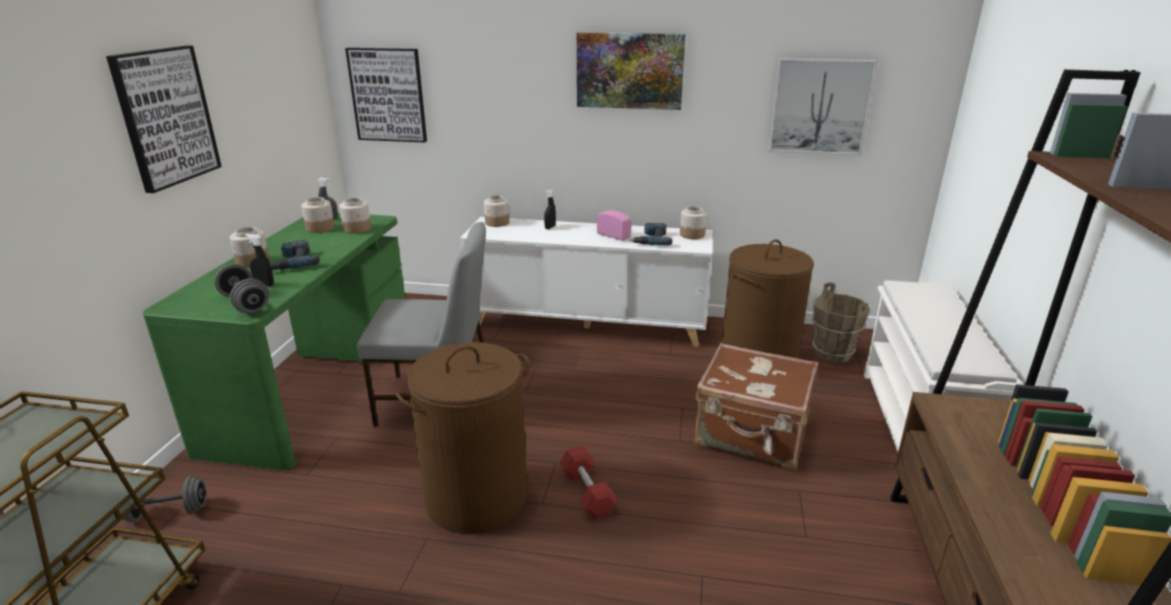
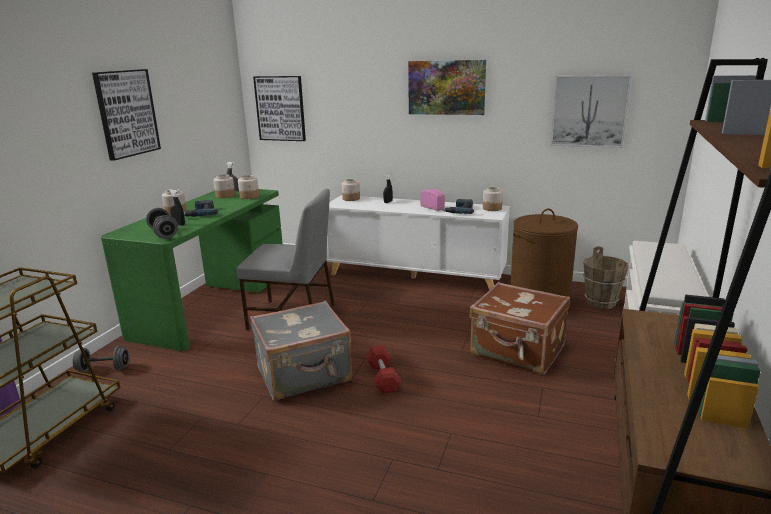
camera: 10 degrees right, 5 degrees down
brown laundry basket [396,342,530,534] -> grey suitcase [250,301,352,401]

